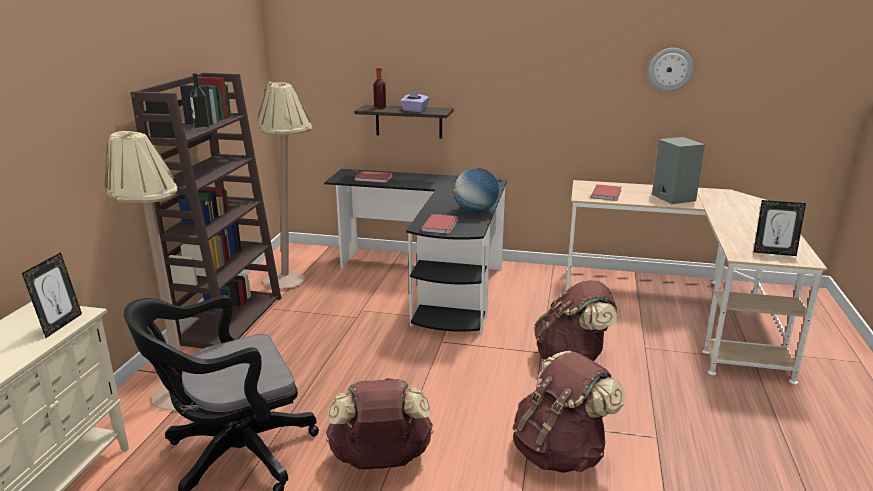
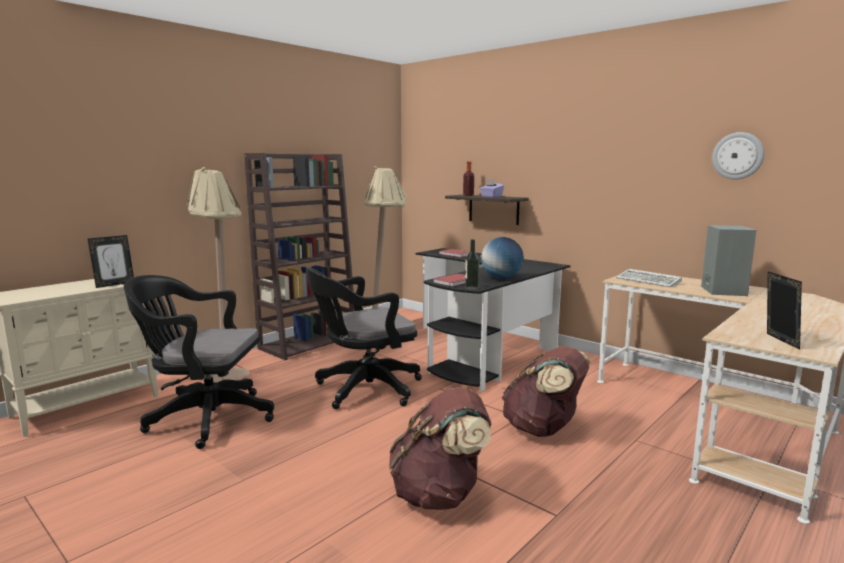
camera: 30 degrees right, 10 degrees down
bottle [190,73,210,130] -> bottle moved to [465,239,479,290]
brown backpack [326,378,433,469] -> none
red book [591,184,622,201] -> keyboard [616,269,682,287]
picture frame [754,200,806,256] -> picture frame turned 135 degrees counterclockwise [767,272,802,350]
none -> black office chair [306,267,422,409]

